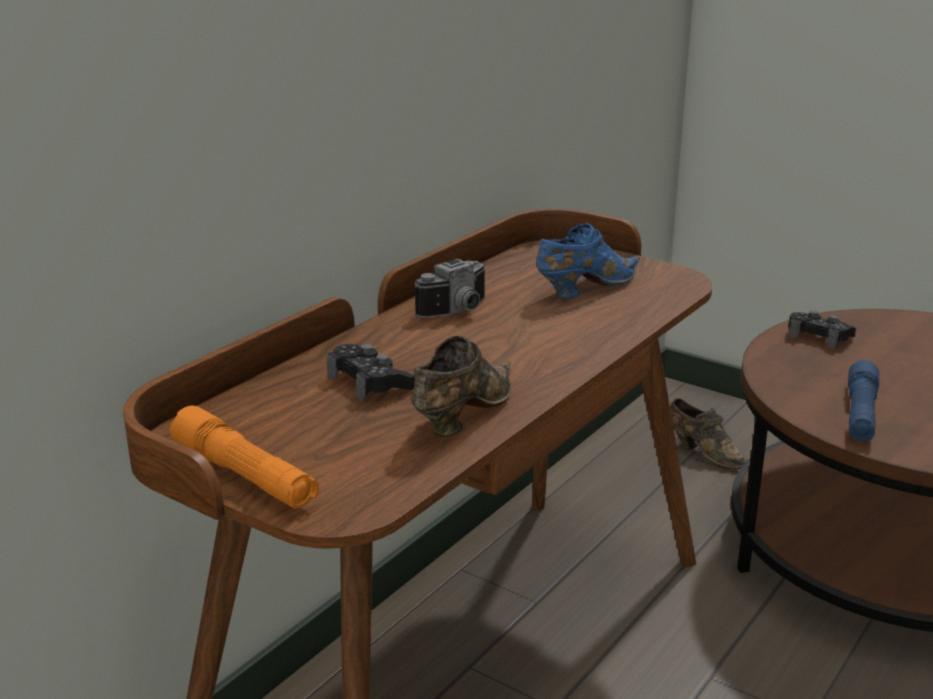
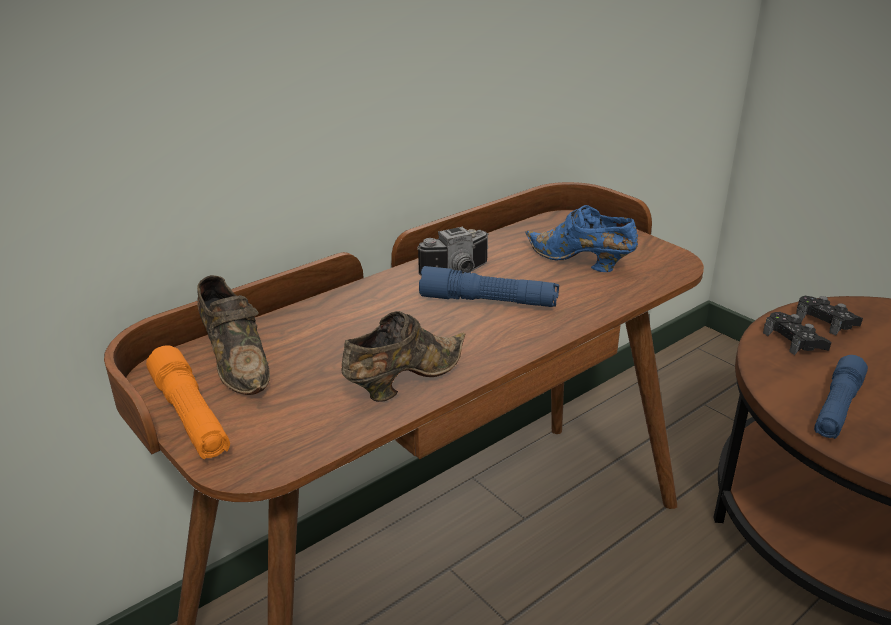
camera: 15 degrees right, 5 degrees up
black game controller [327,344,415,402] -> black game controller moved to [763,312,831,355]
blue shoe [536,223,640,299] -> blue shoe turned 120 degrees counterclockwise [525,205,638,272]
brown shoe [670,398,749,469] -> brown shoe moved to [197,275,270,395]
none -> blue flashlight [419,266,559,307]

